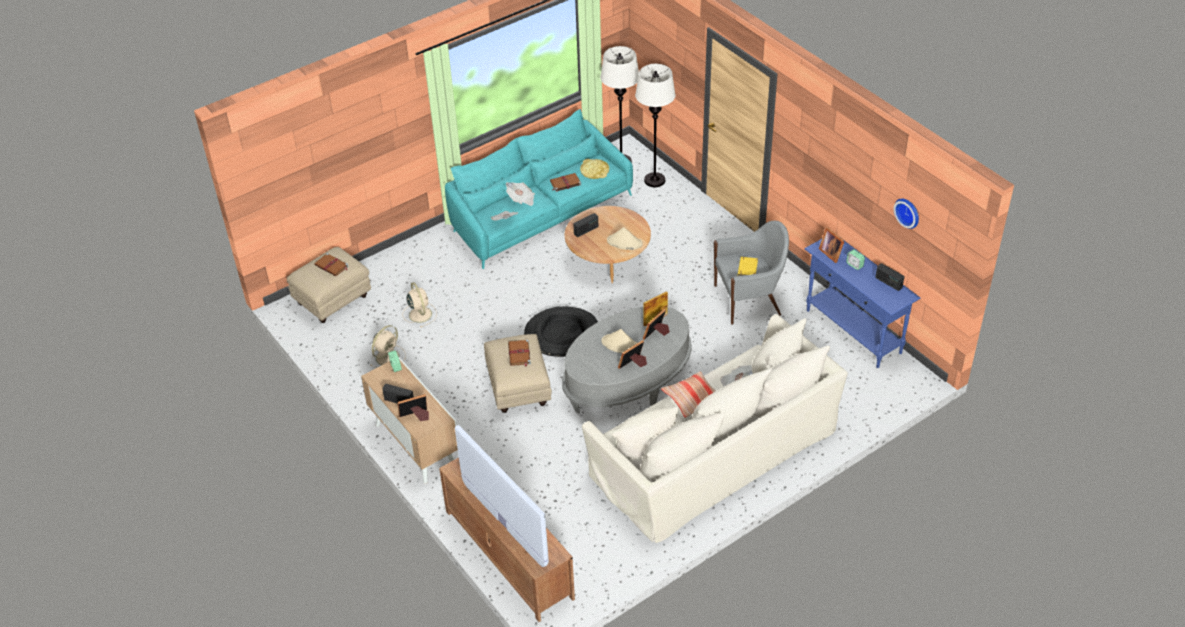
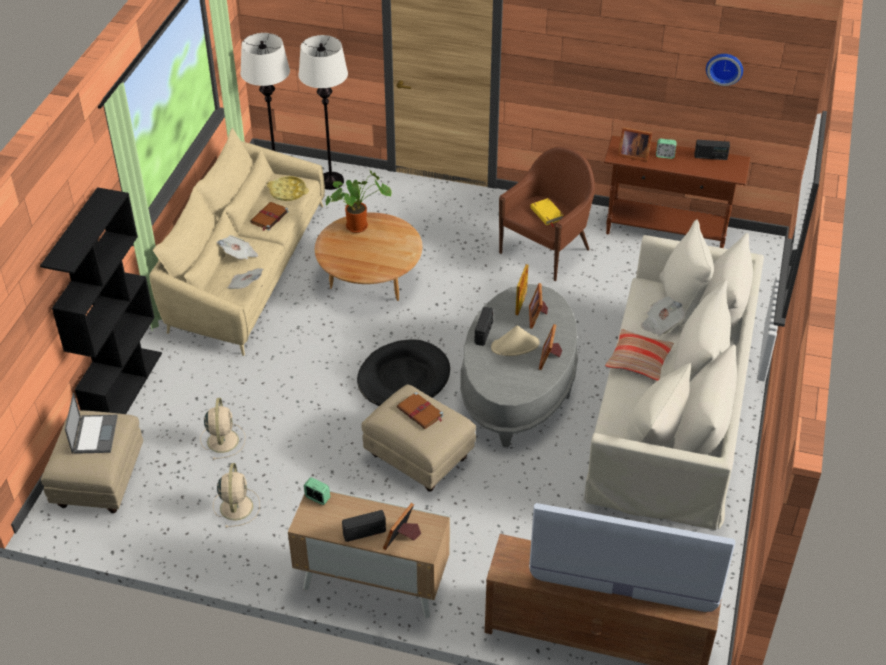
camera: 40 degrees left, 0 degrees up
brown book [314,253,349,276] -> laptop [65,393,118,454]
beige fan [402,282,437,328] -> beige fan turned 60 degrees clockwise [200,398,245,460]
turquoise sofa [445,109,633,269] -> beige sofa [149,128,325,356]
radio [573,213,598,237] -> radio moved to [474,307,493,346]
beige hat [607,227,643,250] -> none
grey armchair [714,221,789,325] -> brown armchair [499,146,595,281]
blue console table [805,238,920,368] -> brown console table [604,136,750,248]
none -> black bookcase [40,187,162,414]
none -> potted plant [326,170,392,233]

